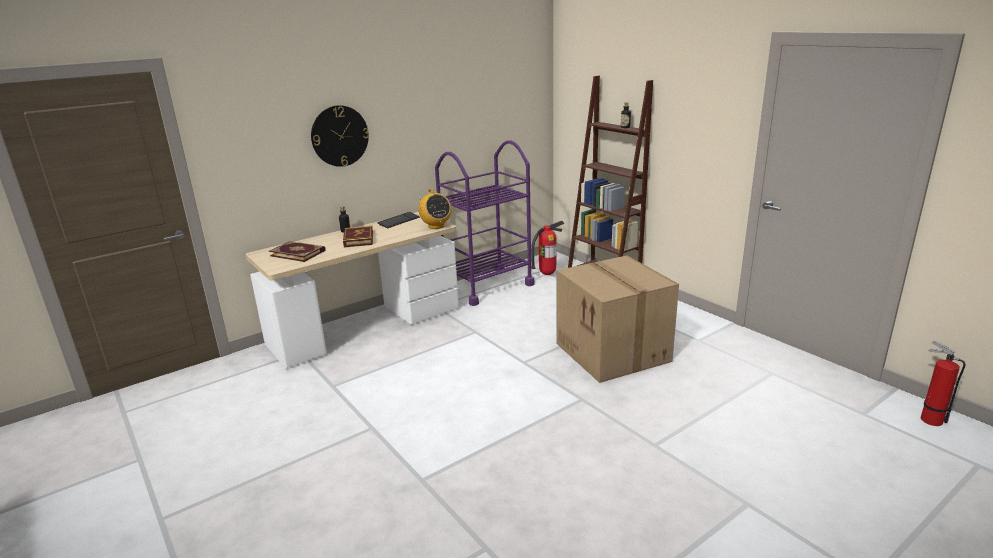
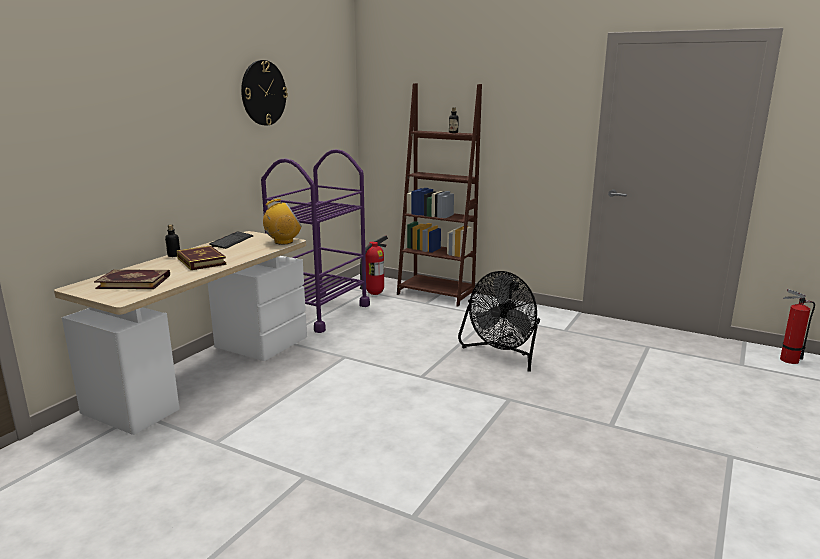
camera: 25 degrees left, 5 degrees down
wall clock [311,105,369,167] -> wall clock moved to [241,60,288,125]
radio [418,189,452,229] -> radio turned 60 degrees counterclockwise [263,199,302,245]
cardboard box [556,255,679,383] -> black fan [458,271,540,372]

